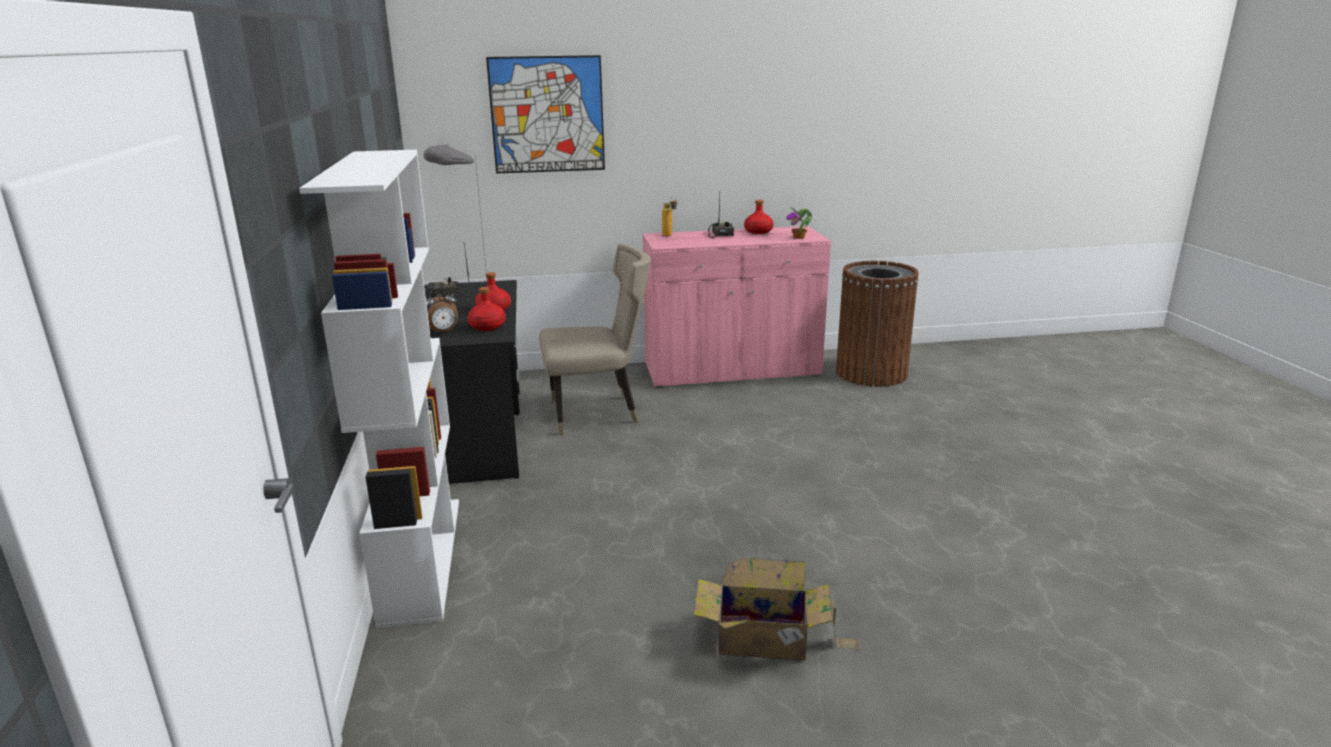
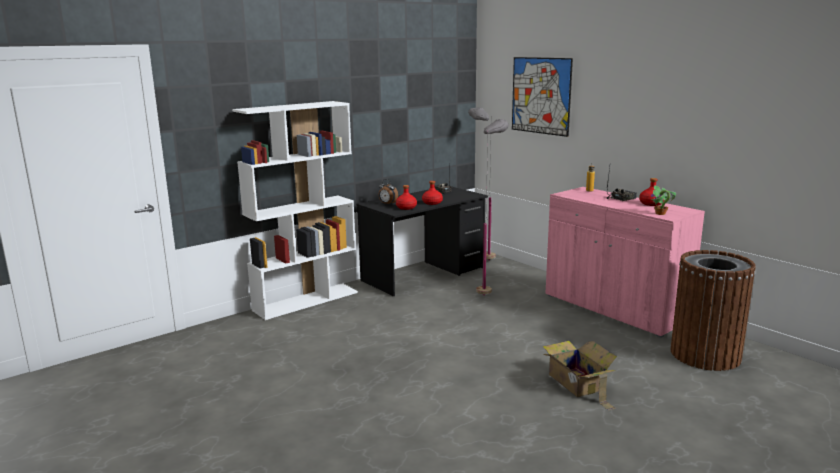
camera: 60 degrees right, 5 degrees down
beige chair [539,243,651,436] -> grey floor lamp [476,119,509,296]
cardboard box [693,558,861,661] -> cardboard box moved to [543,341,617,411]

